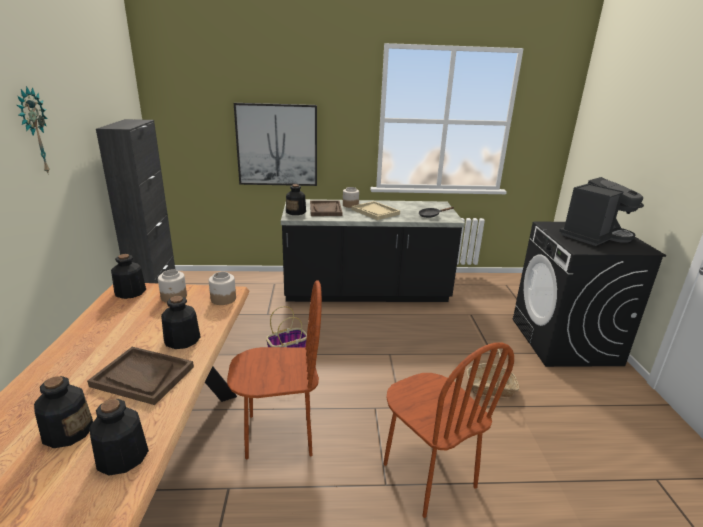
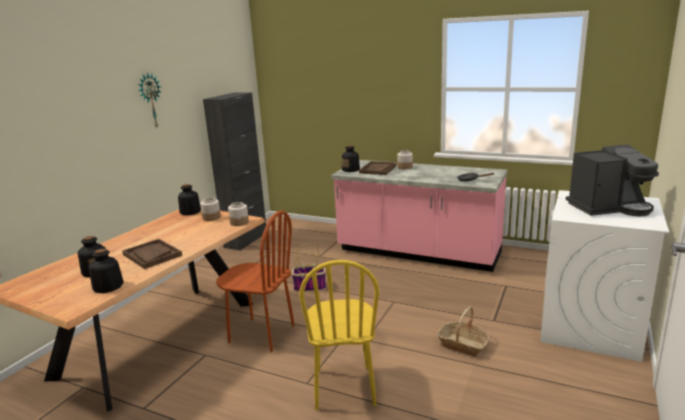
camera: 30 degrees right, 5 degrees down
bottle [161,296,201,349] -> none
picture [234,103,317,186] -> none
black counter [281,199,465,302] -> pink counter [331,160,508,272]
beige tray [351,201,400,220] -> none
brown chair [384,342,514,518] -> yellow chair [299,260,379,410]
black washing machine [513,221,666,367] -> white washing machine [540,190,669,362]

